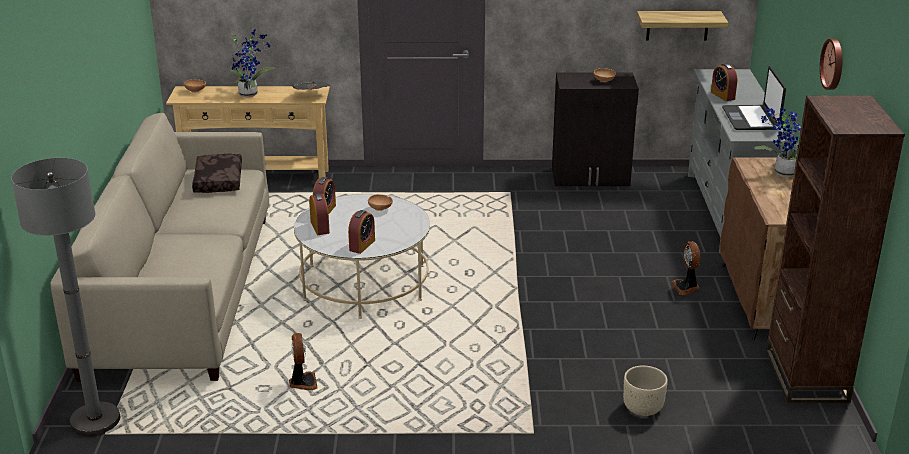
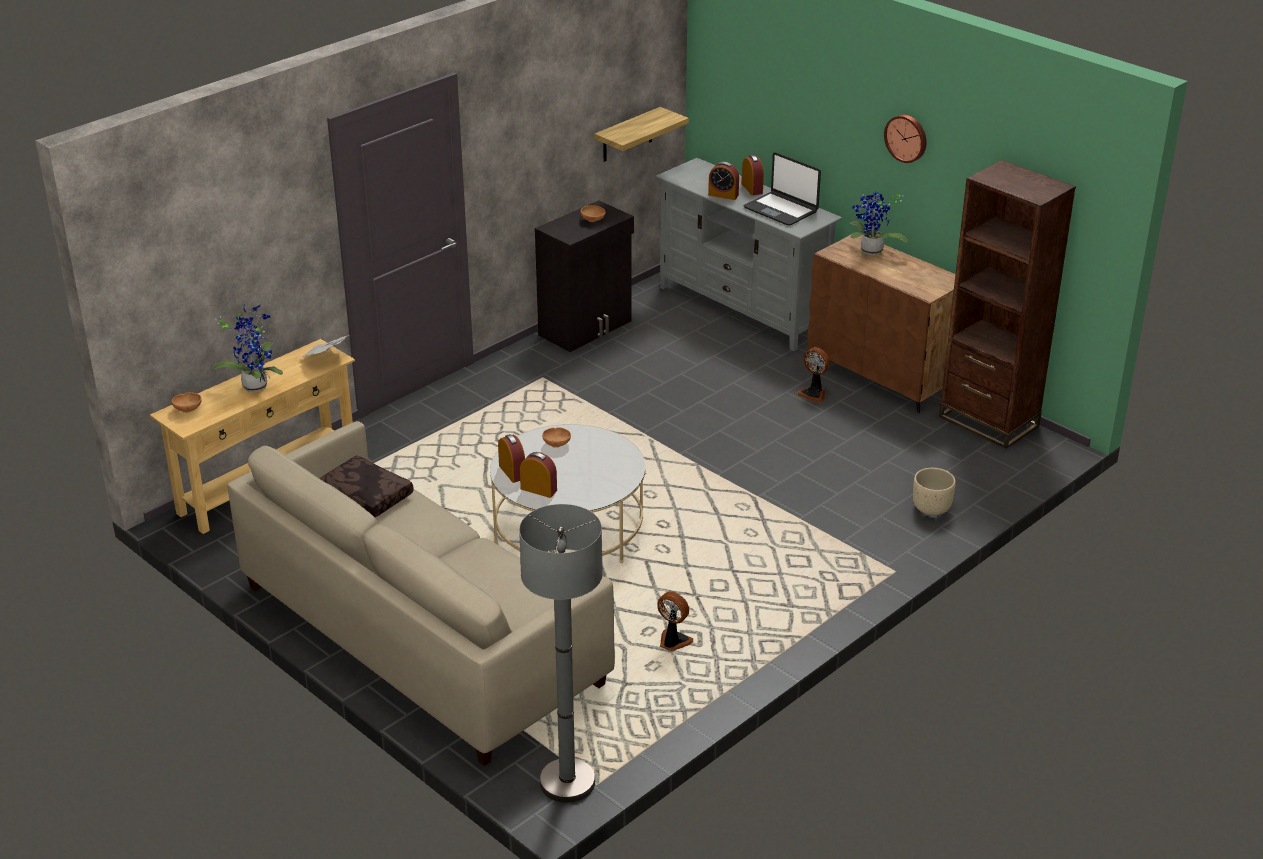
camera: 45 degrees left, 5 degrees up
alarm clock [348,210,375,254] -> alarm clock moved to [742,155,764,195]

